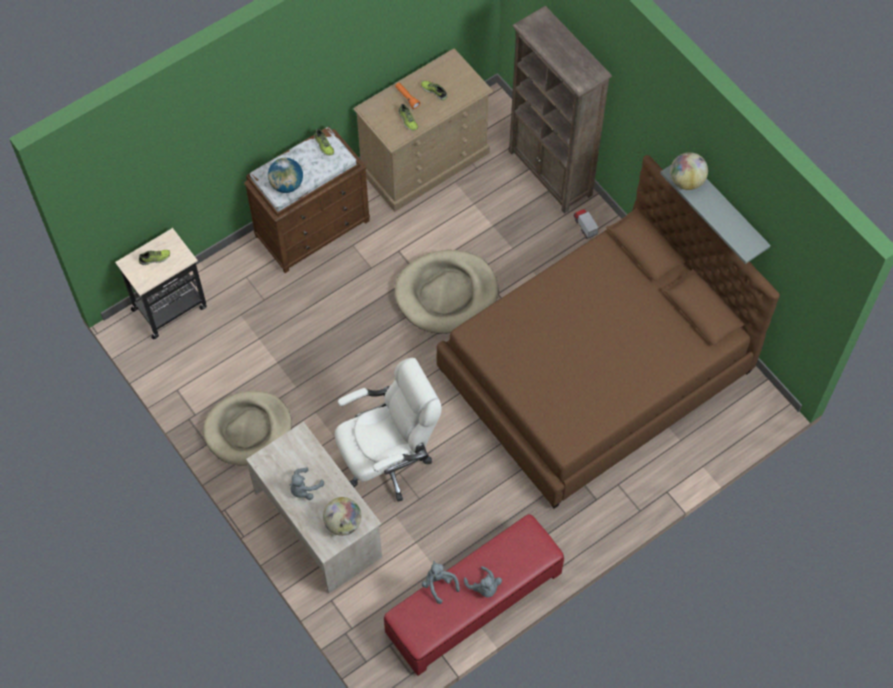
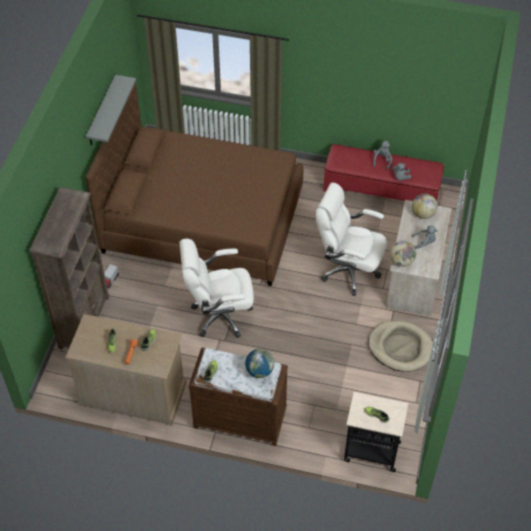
camera: 130 degrees left, 10 degrees down
beige dog bed [395,250,498,334] -> white office chair [180,239,254,338]
globe [670,152,708,190] -> globe moved to [390,240,416,267]

